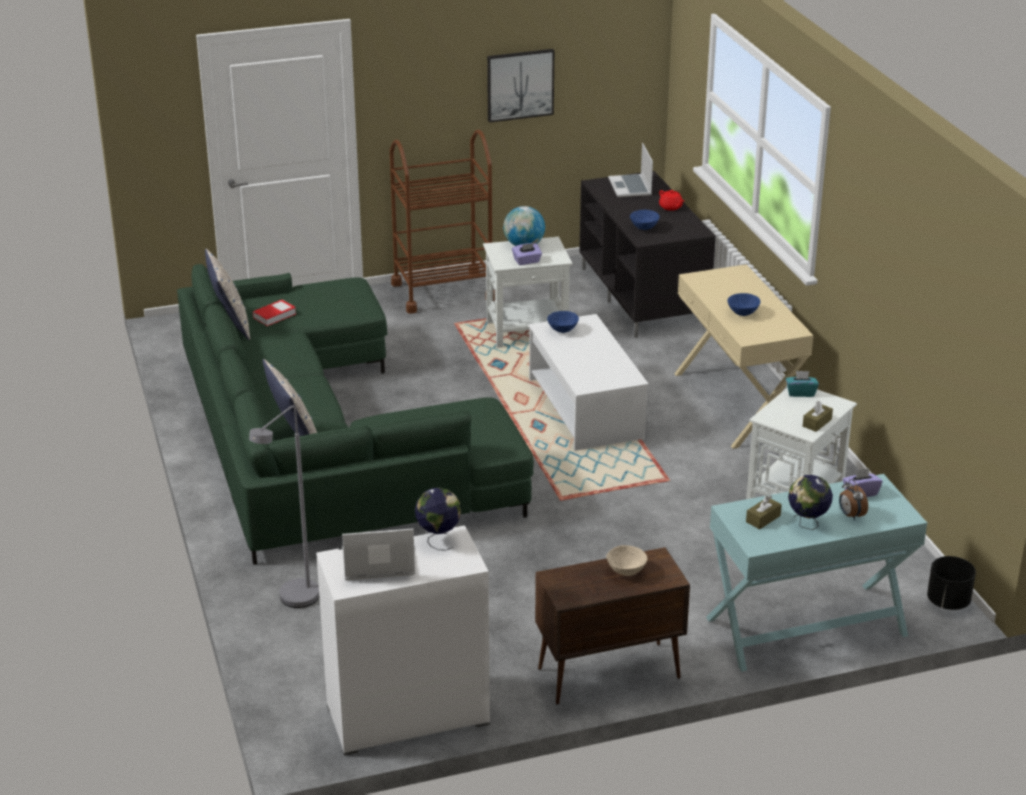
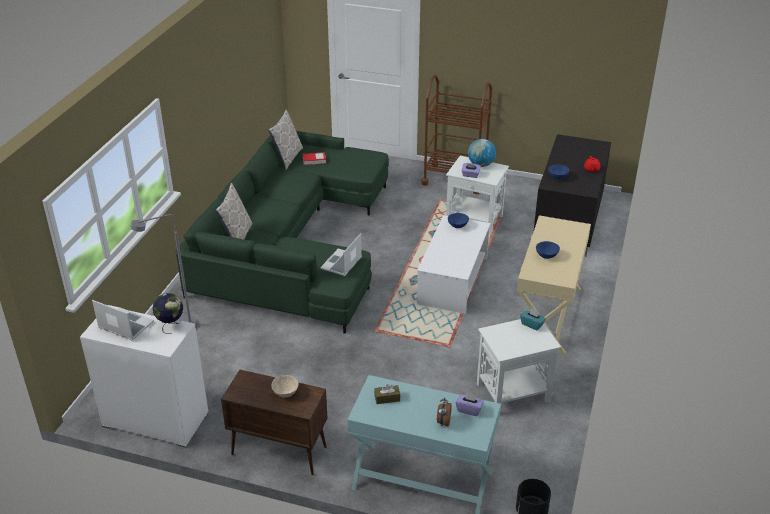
camera: 35 degrees right, 5 degrees up
picture [487,49,554,123] -> none
laptop [608,143,653,197] -> laptop moved to [320,233,362,276]
globe [788,475,833,530] -> none
brown tissue box [803,400,833,432] -> none

